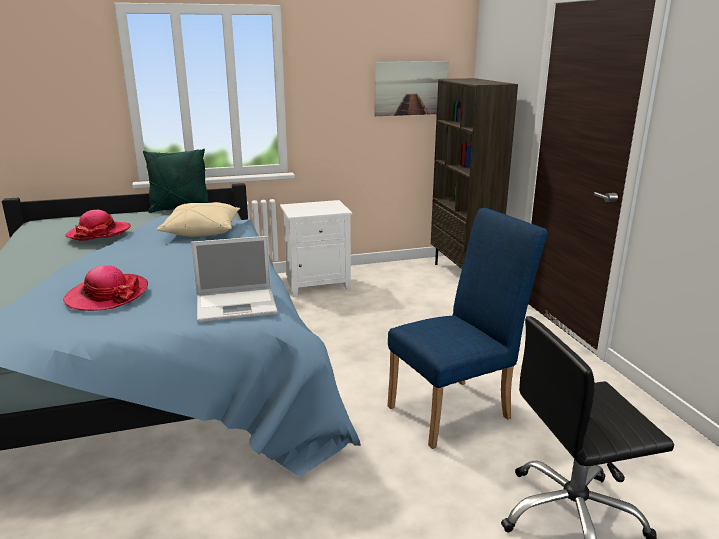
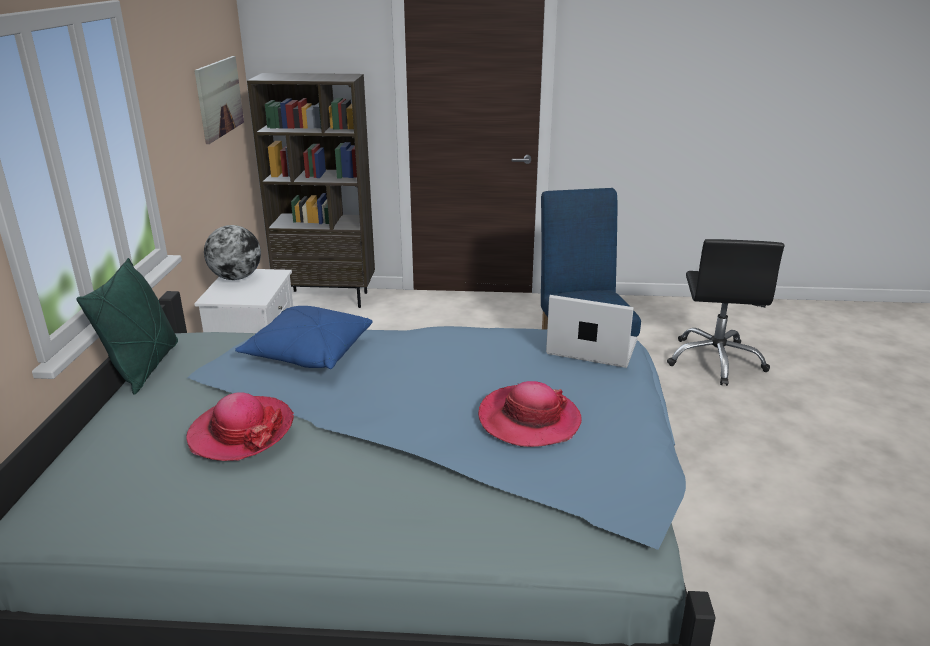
camera: 70 degrees left, 5 degrees up
beige pillow [157,202,240,237] -> blue pillow [235,306,373,369]
laptop [191,236,278,323] -> laptop turned 75 degrees counterclockwise [546,295,637,368]
none -> globe [204,225,261,280]

